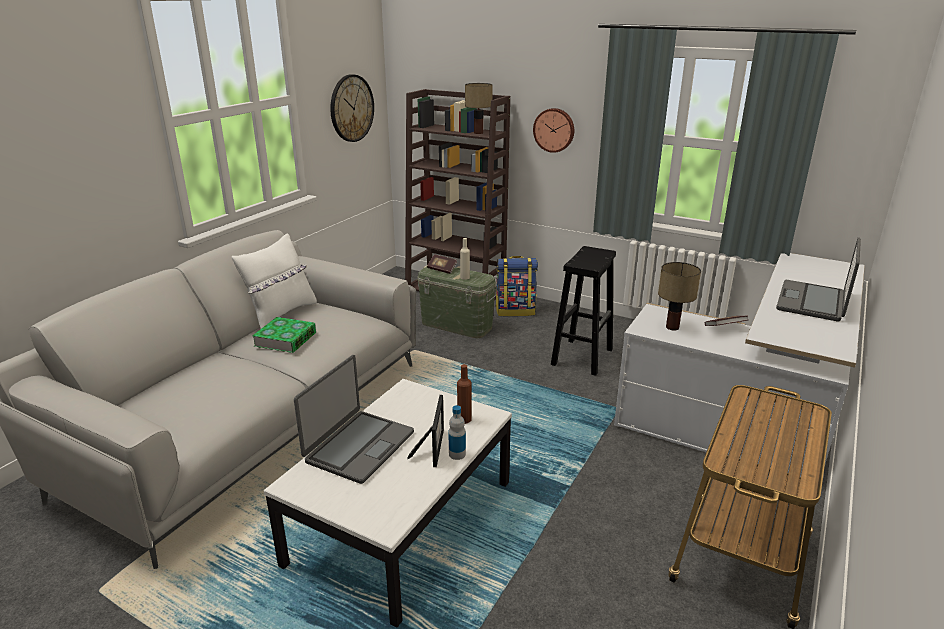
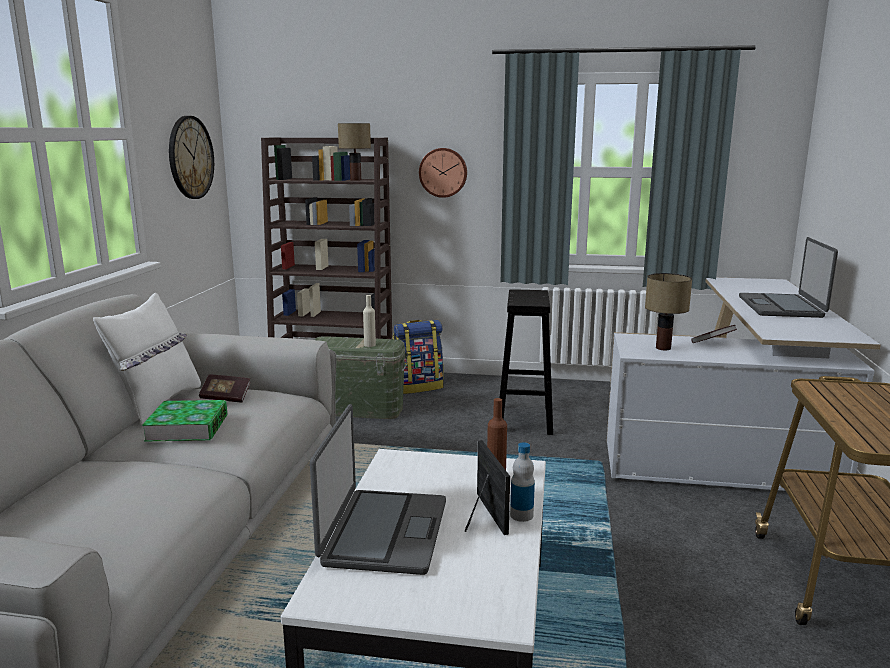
camera: 20 degrees left, 10 degrees down
book [427,254,457,274] -> book moved to [199,375,251,403]

